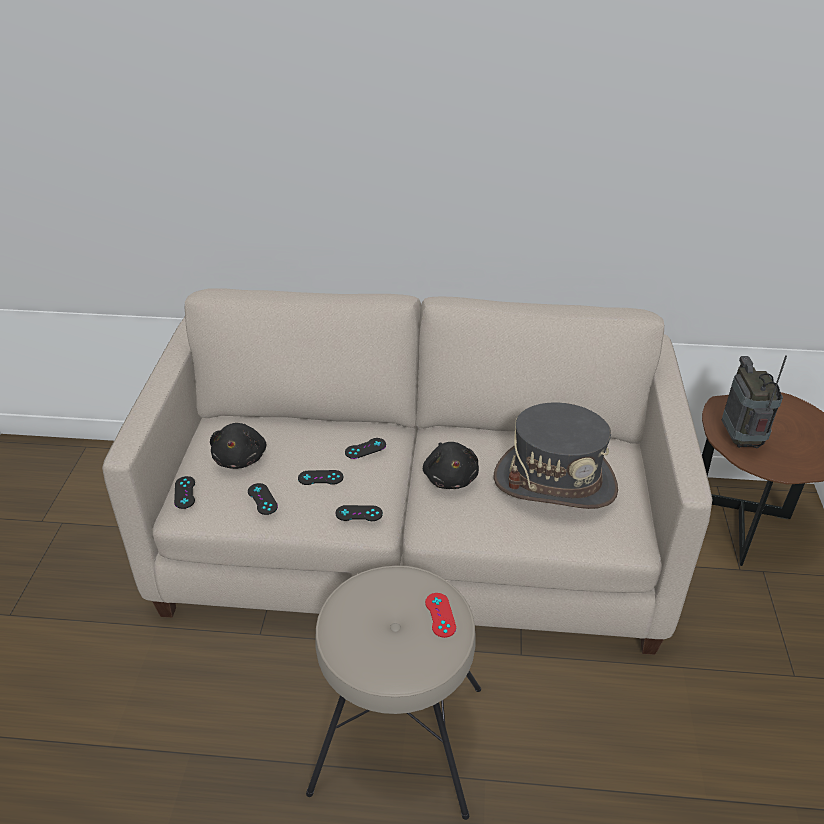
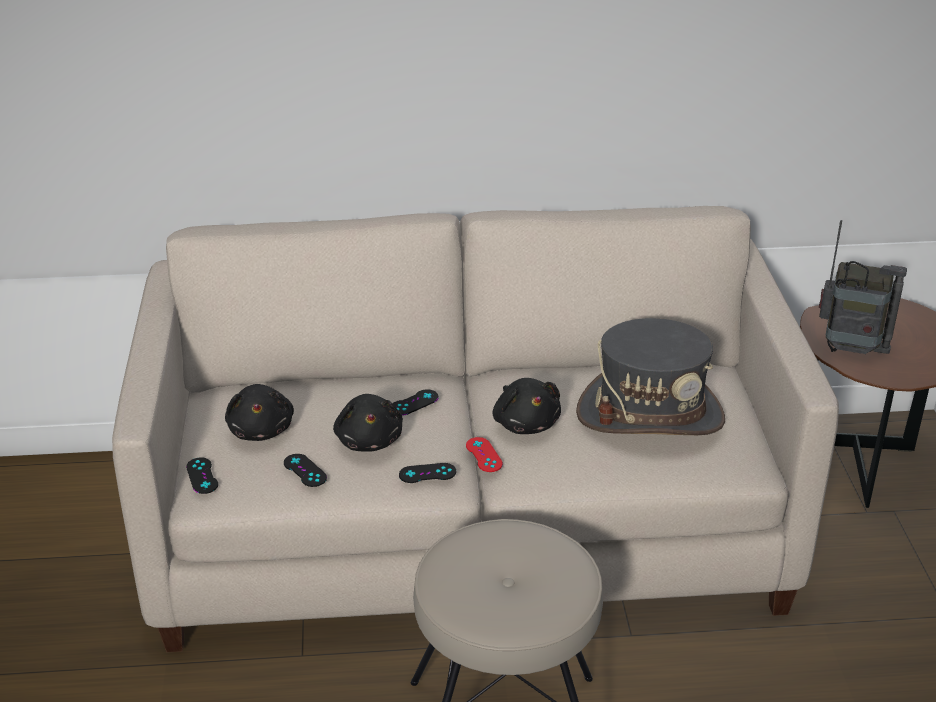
camera: 10 degrees left, 5 degrees down
black game controller [298,470,343,485] -> black plush toy [333,394,403,452]
red game controller [425,593,456,638] -> red game controller moved to [466,437,503,472]
radio [722,355,787,448] -> radio turned 120 degrees clockwise [819,220,907,354]

